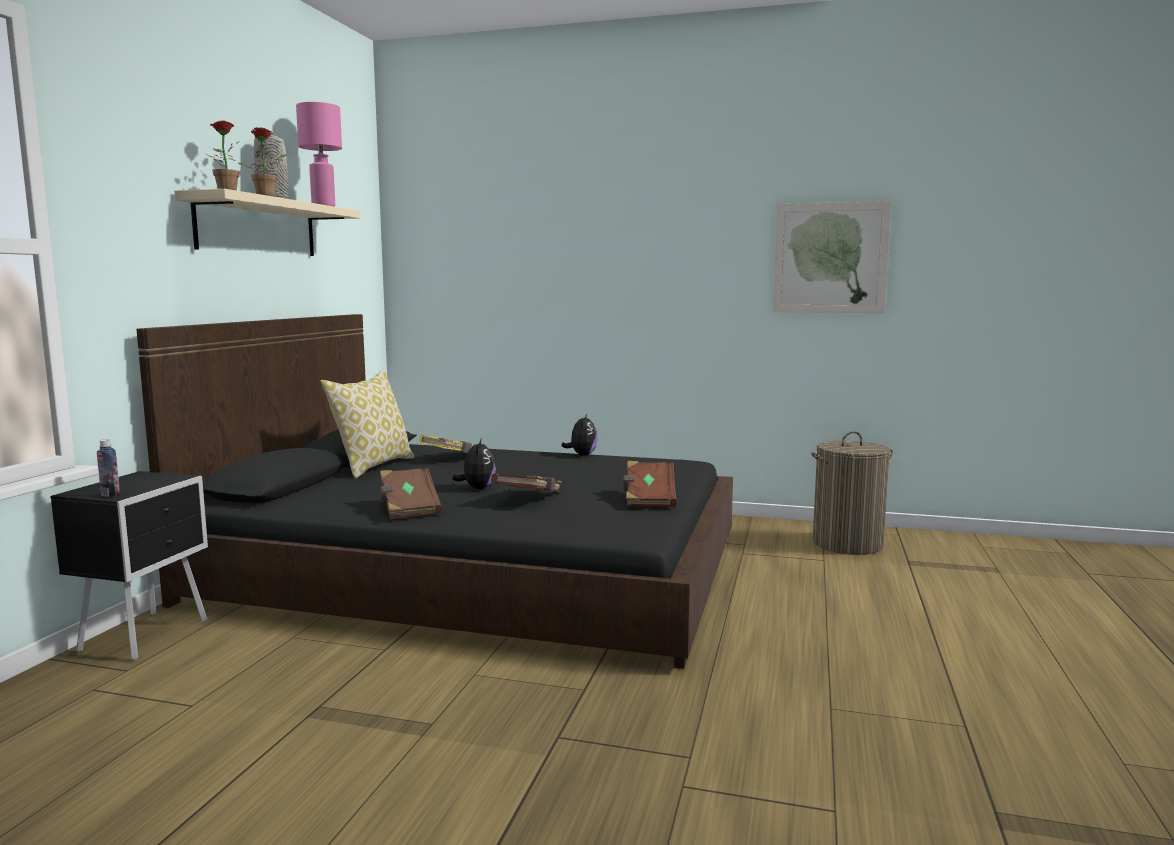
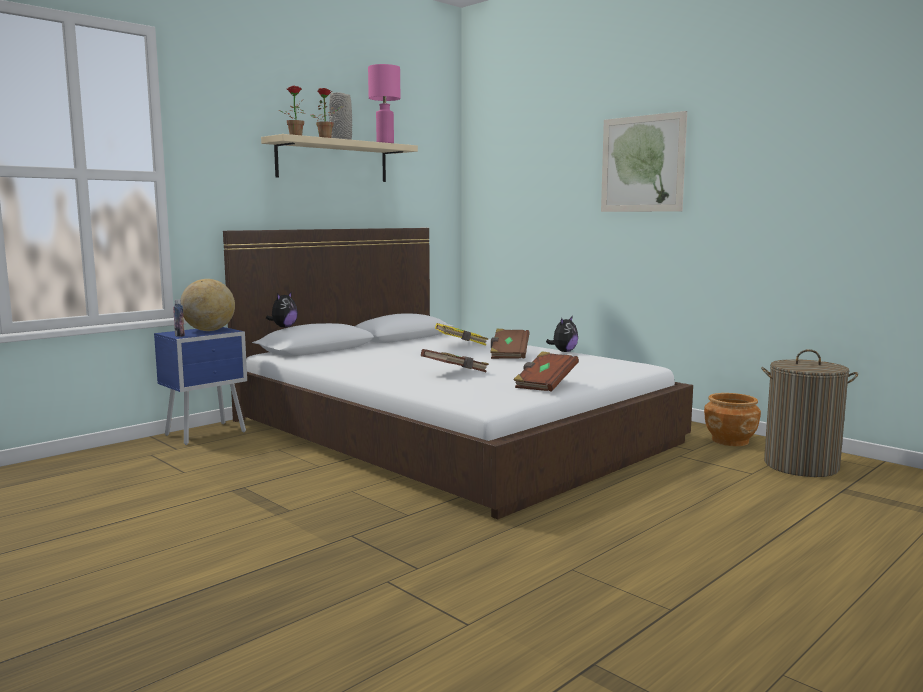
camera: 30 degrees right, 0 degrees up
black nightstand [50,471,208,661] -> blue nightstand [154,327,247,445]
black bed [136,314,733,669] -> white bed [223,228,693,519]
pillow [321,369,414,479] -> none
brown book [380,468,442,520] -> brown book moved to [490,329,530,359]
plush toy [452,438,496,489] -> plush toy moved to [266,291,298,328]
picture [773,201,891,313] -> picture moved to [601,111,687,212]
none -> globe [180,279,235,331]
none -> brown planter [704,393,761,446]

